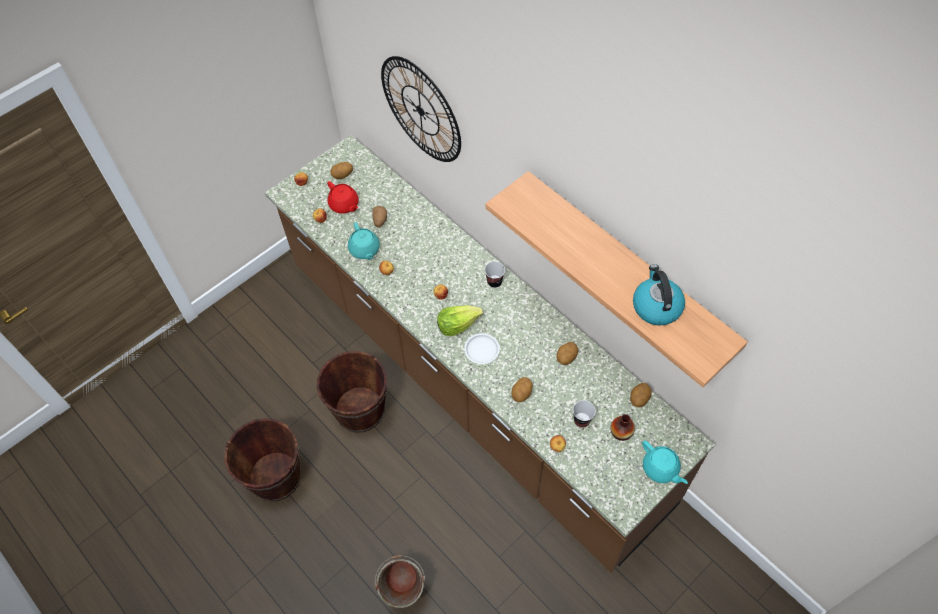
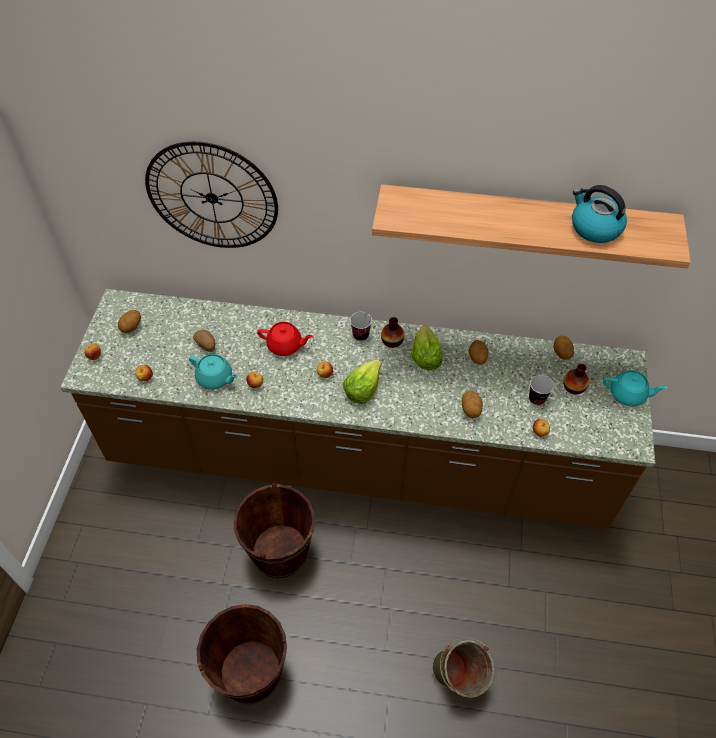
camera: 40 degrees left, 5 degrees down
red teapot [327,181,358,214] -> red teapot moved to [257,322,313,356]
white plate [464,333,500,364] -> none
none -> vase [381,317,404,348]
none -> lettuce [411,325,442,370]

